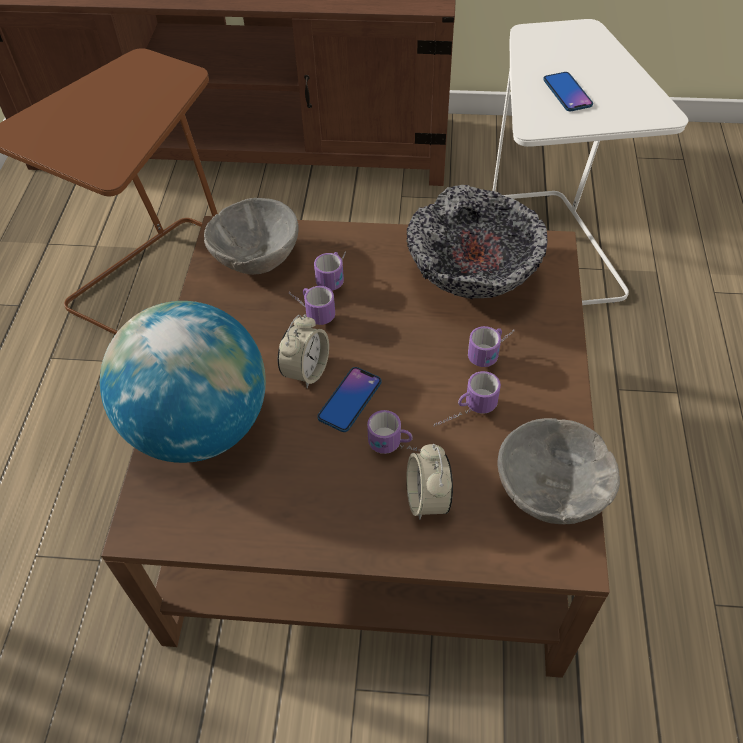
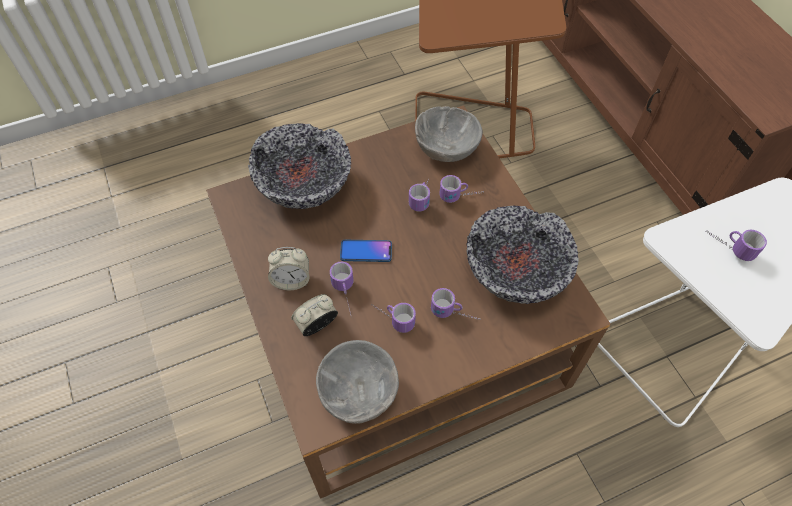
camera: 60 degrees right, 5 degrees up
globe [100,301,266,463] -> bowl [248,123,351,209]
alarm clock [278,314,329,389] -> alarm clock moved to [268,247,309,290]
phone [543,72,593,111] -> mug [706,230,767,261]

